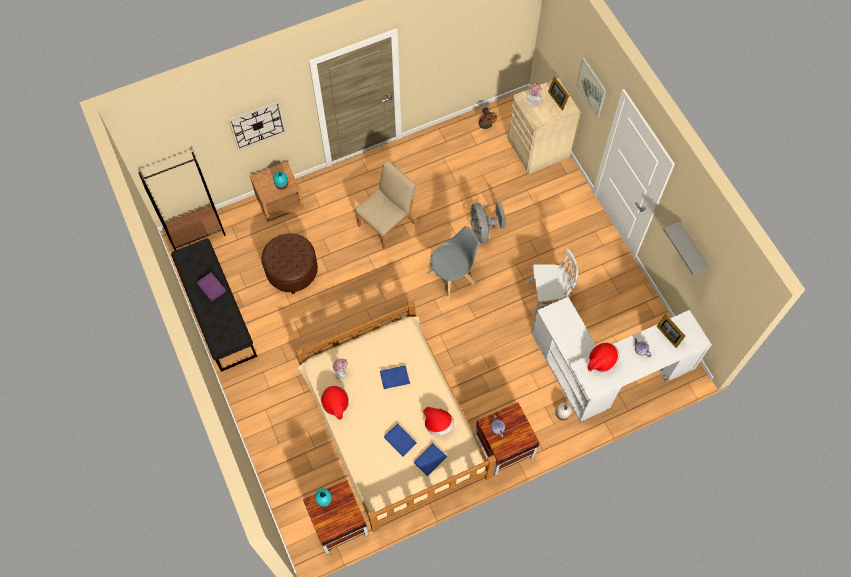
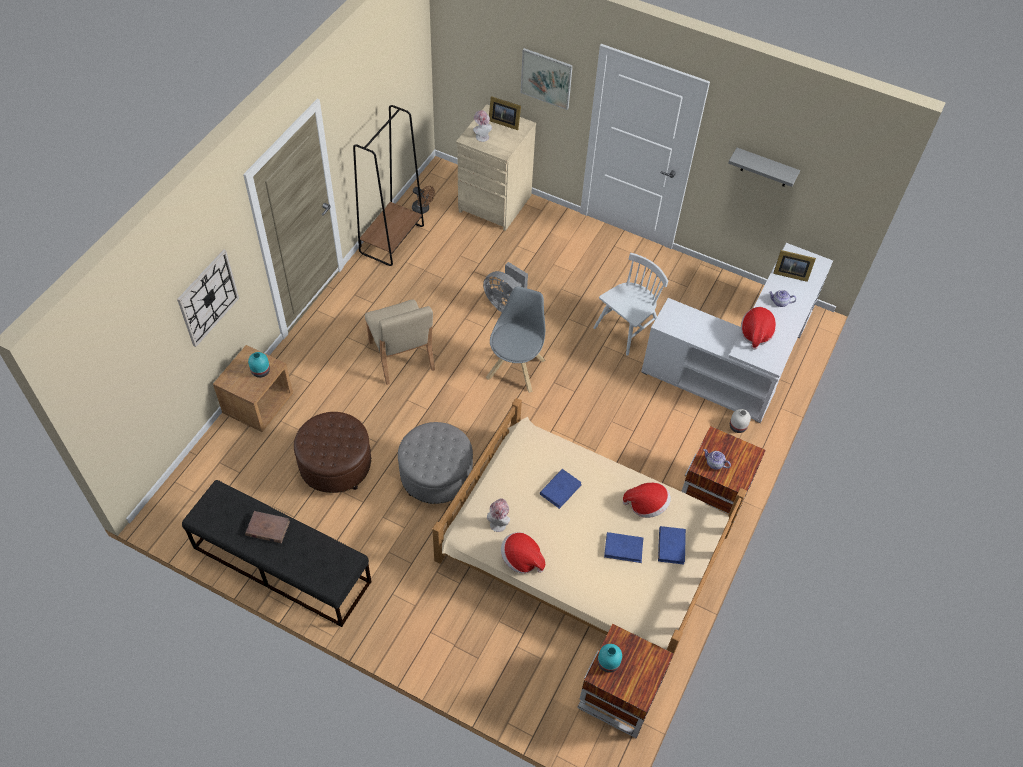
camera: 40 degrees left, 10 degrees down
clothes rack [139,152,226,251] -> clothes rack moved to [353,105,424,266]
purple book [196,272,226,301] -> brown book [245,511,290,543]
beige chair [355,160,416,250] -> beige chair turned 150 degrees clockwise [365,300,435,385]
none -> grey ottoman [398,422,473,504]

